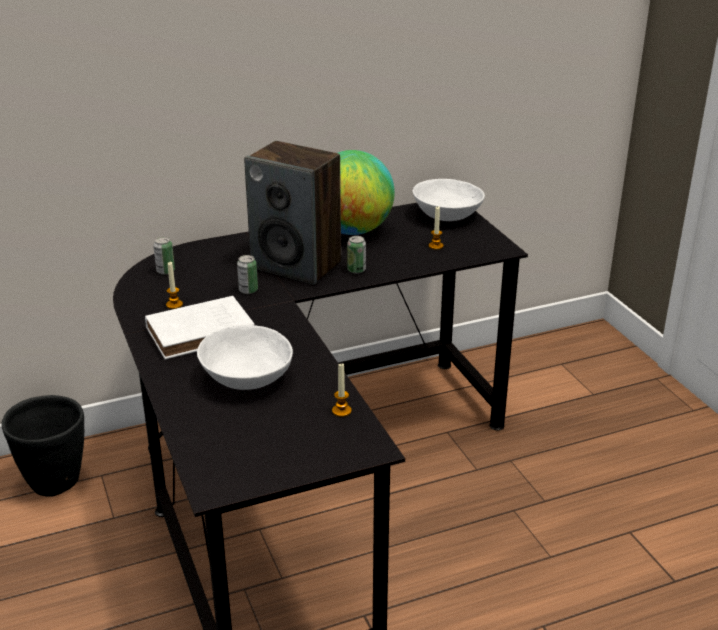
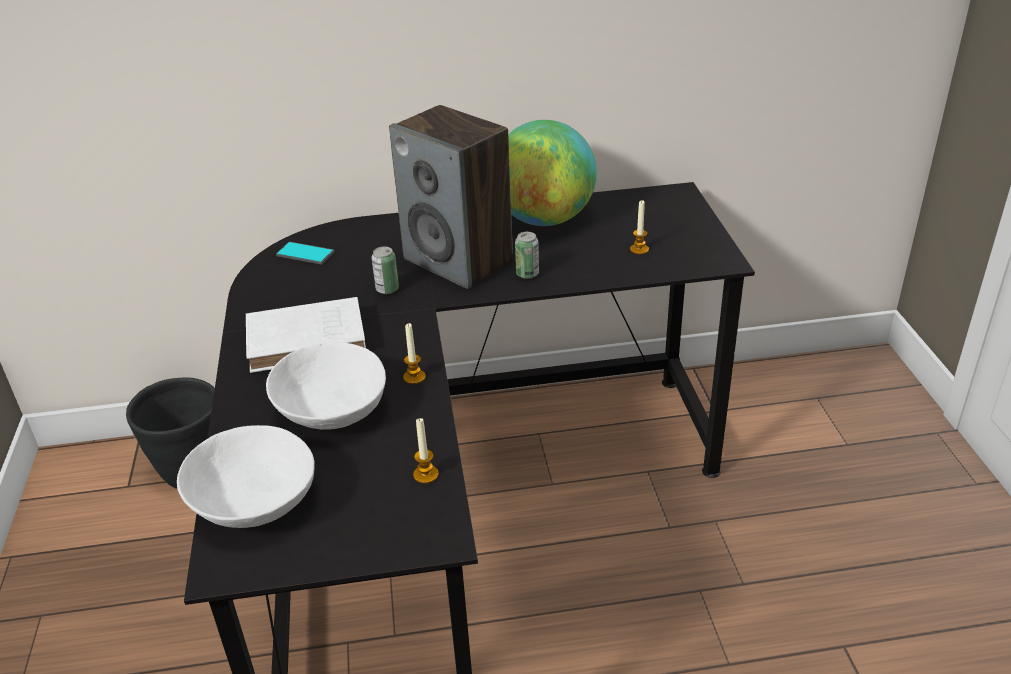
camera: 15 degrees right, 5 degrees up
can [153,237,175,275] -> phone [276,242,335,265]
candle [166,262,183,309] -> candle moved to [403,323,426,384]
white bowl [413,179,485,221] -> white bowl moved to [177,425,315,528]

